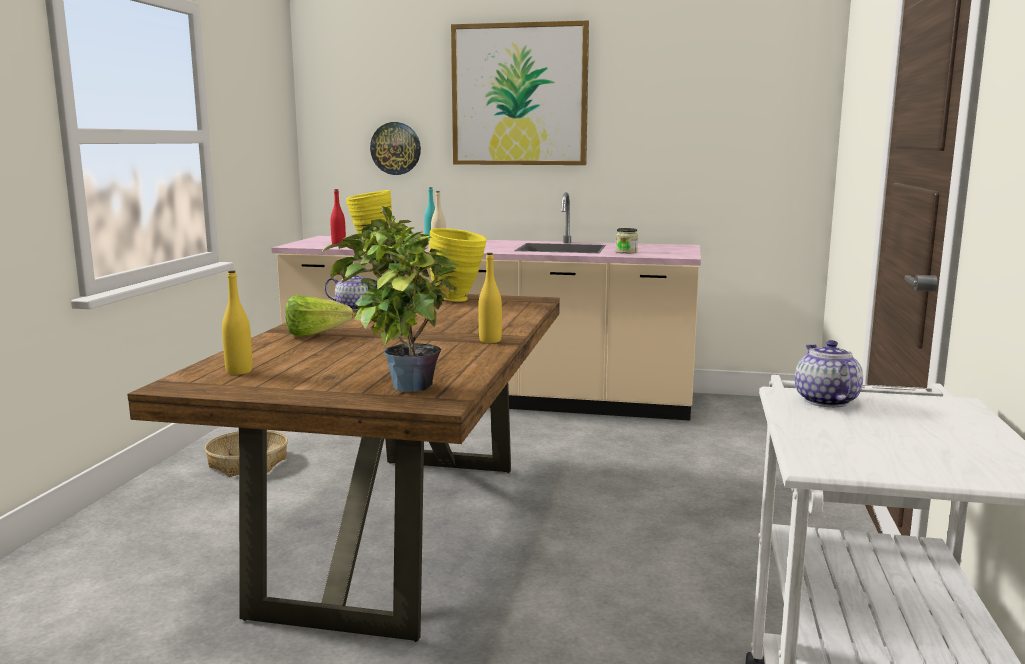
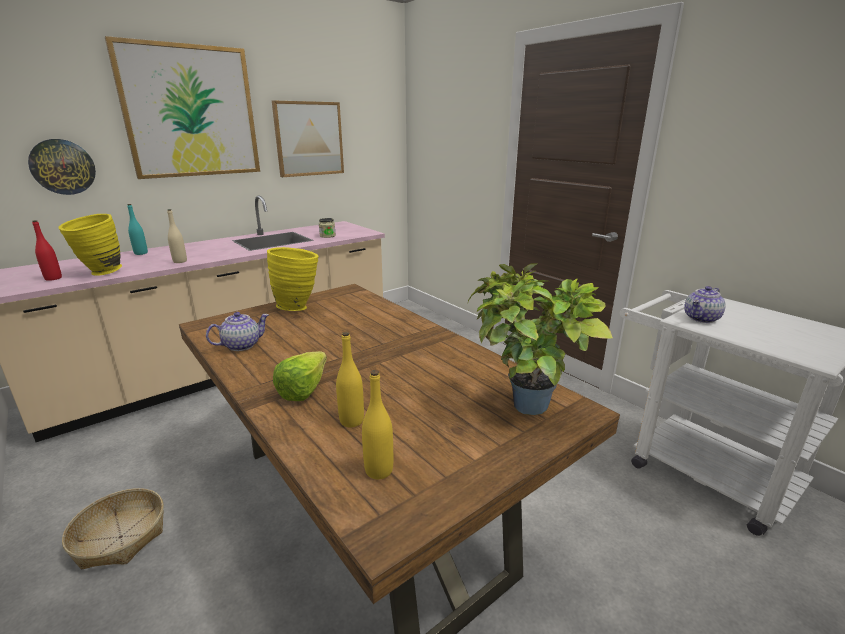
camera: 50 degrees left, 10 degrees up
yellow bottle [478,253,502,343] -> yellow bottle moved to [336,332,364,427]
teapot [795,340,863,407] -> teapot turned 75 degrees counterclockwise [684,286,726,323]
none -> picture [272,100,344,177]

